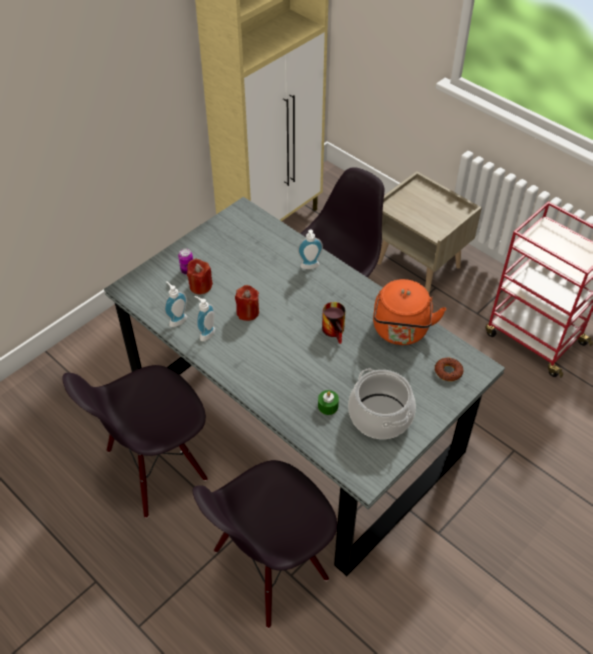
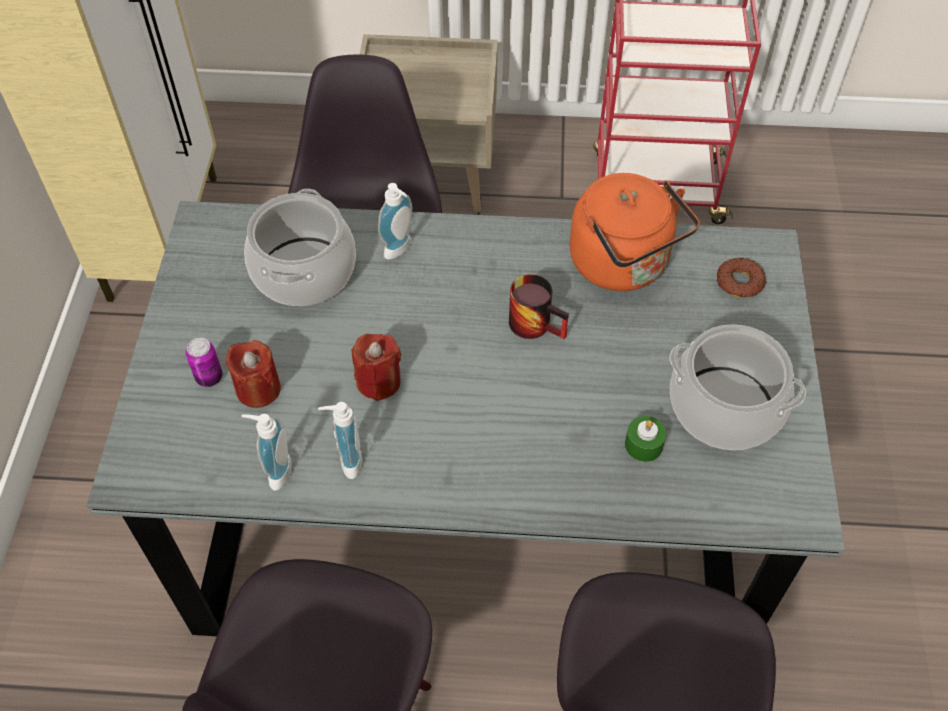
camera: 40 degrees left, 5 degrees up
none -> cooking pot [244,189,356,306]

